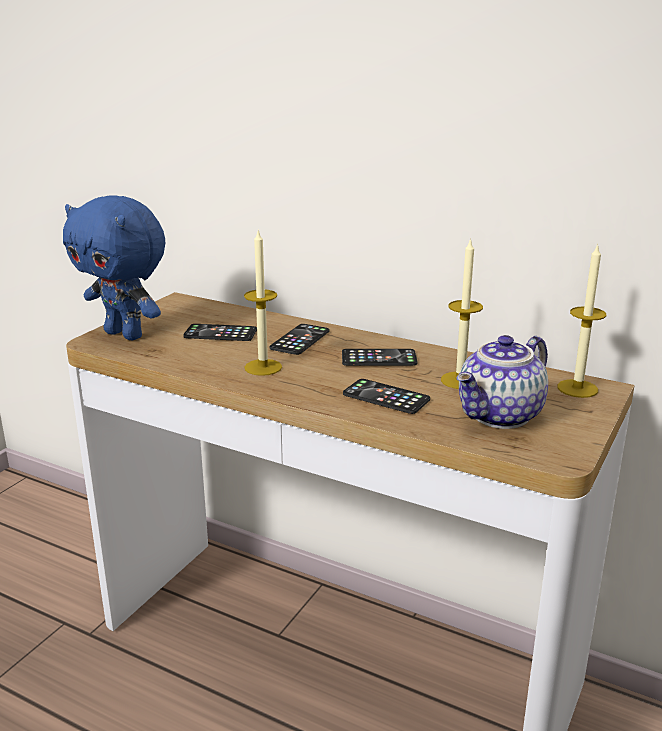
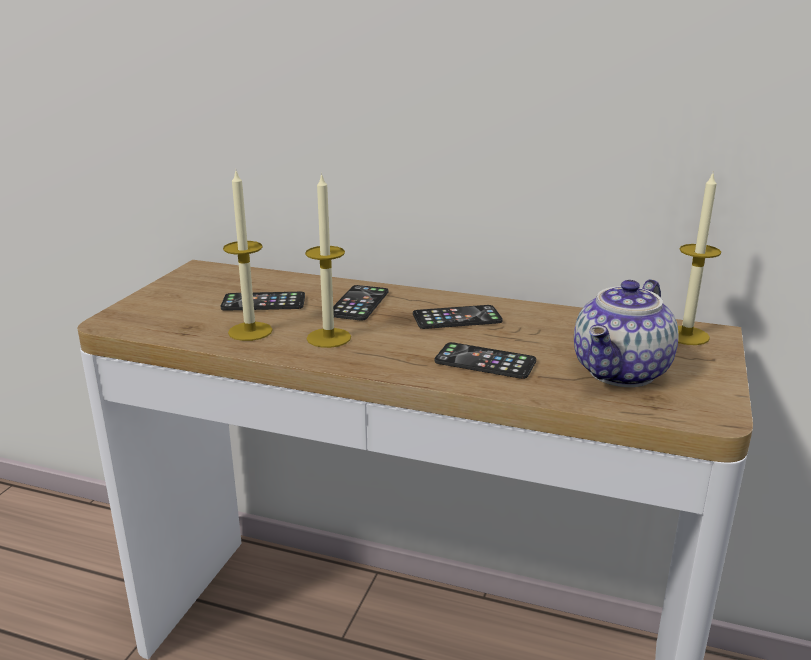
camera: 10 degrees left, 0 degrees up
blue plush toy [63,196,165,340] -> none
candle [441,238,483,389] -> candle moved to [223,171,273,341]

